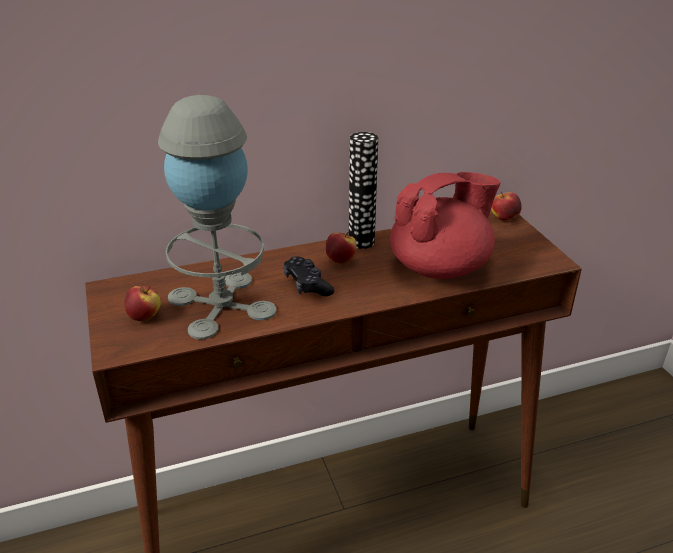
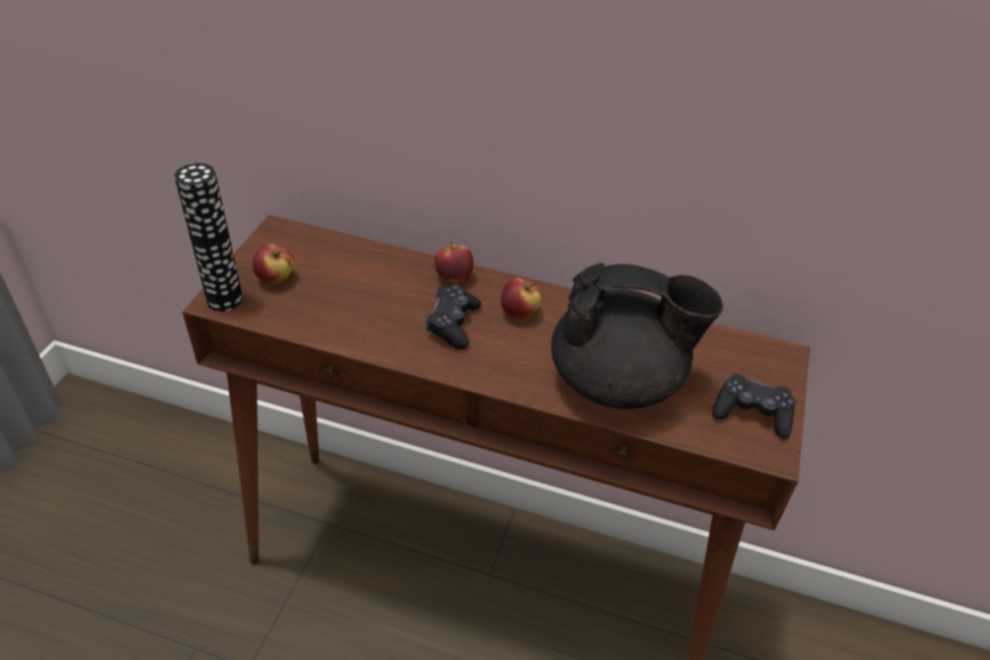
camera: 35 degrees right, 10 degrees up
grey table lamp [158,95,276,340] -> none
vase [349,132,378,249] -> vase moved to [174,163,243,312]
red teapot [390,172,501,279] -> black teapot [551,263,723,409]
apple [491,192,522,221] -> apple moved to [434,242,474,282]
none -> black game controller [712,374,796,439]

